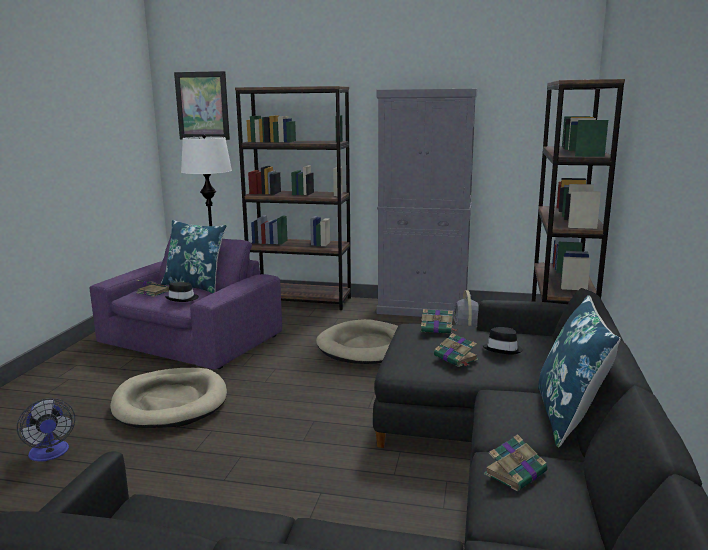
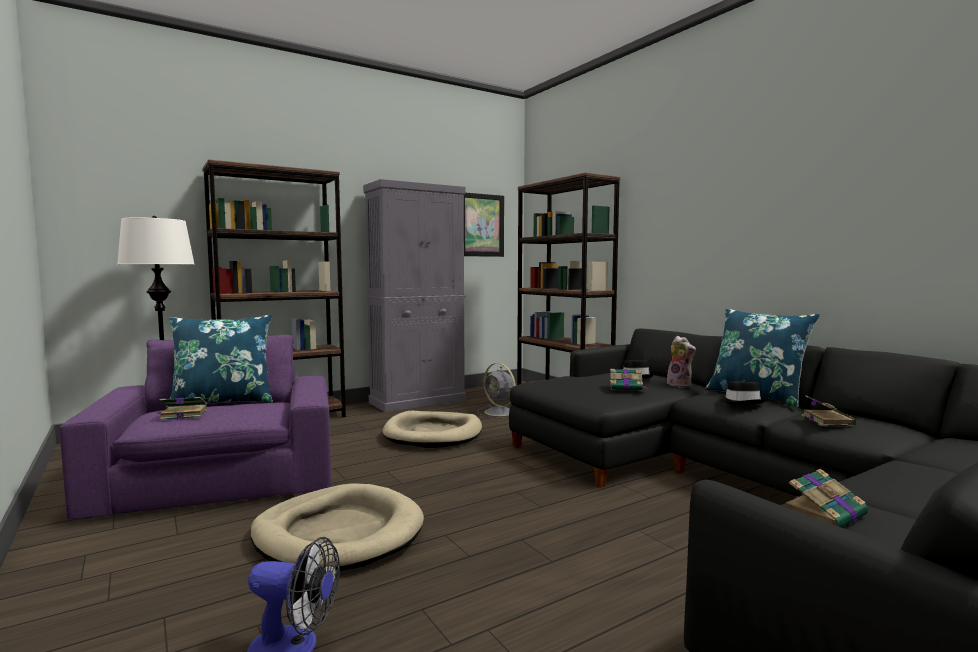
camera: 45 degrees left, 10 degrees down
black hat [165,282,199,302] -> black hat moved to [719,381,766,404]
picture [174,71,230,140] -> picture moved to [464,192,504,257]
book [421,309,456,334] -> book moved to [786,469,868,527]
none -> plush toy [667,336,696,388]

